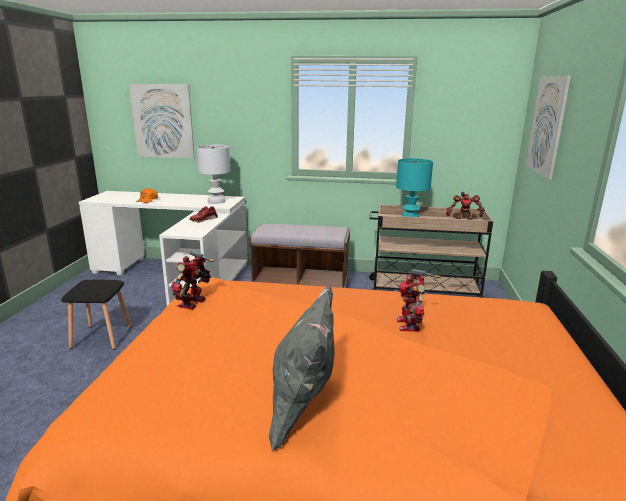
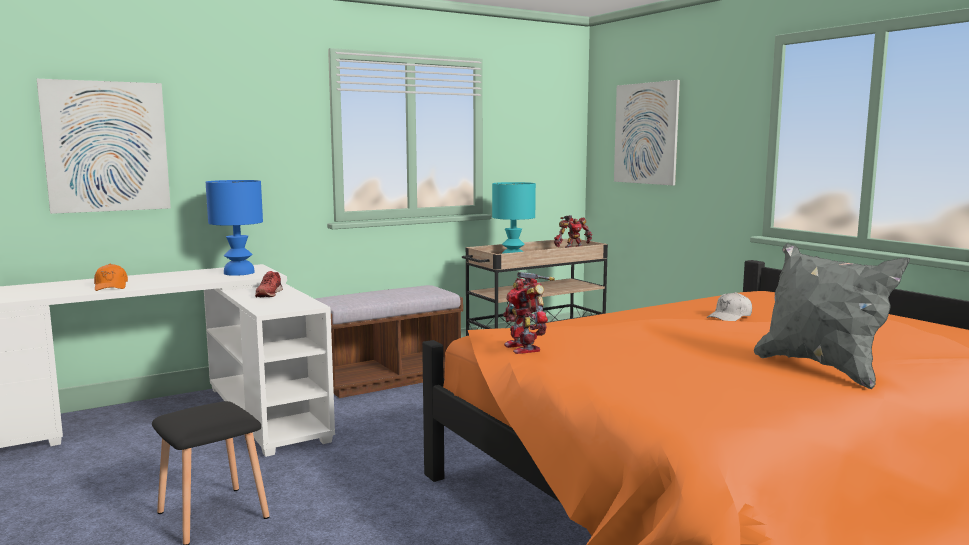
camera: 40 degrees left, 10 degrees down
white table lamp [197,145,230,204] -> blue table lamp [206,180,263,276]
toy robot [397,269,441,332] -> white cap [706,292,752,321]

